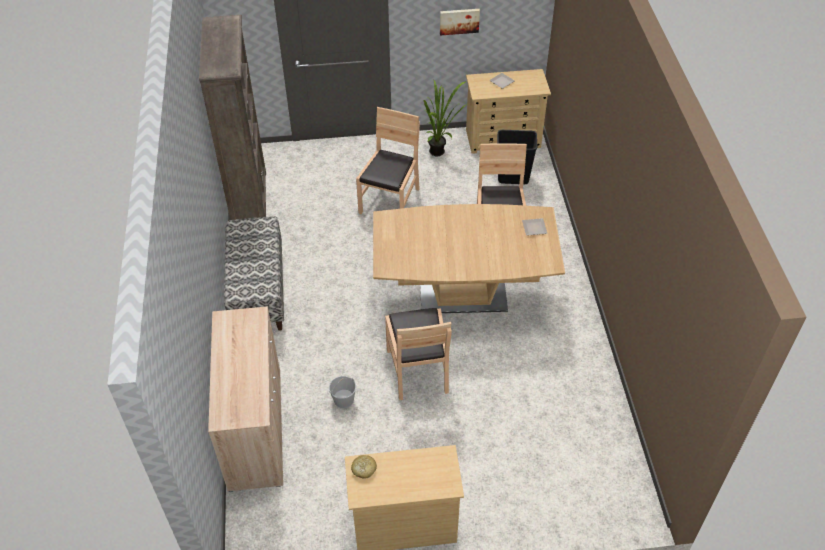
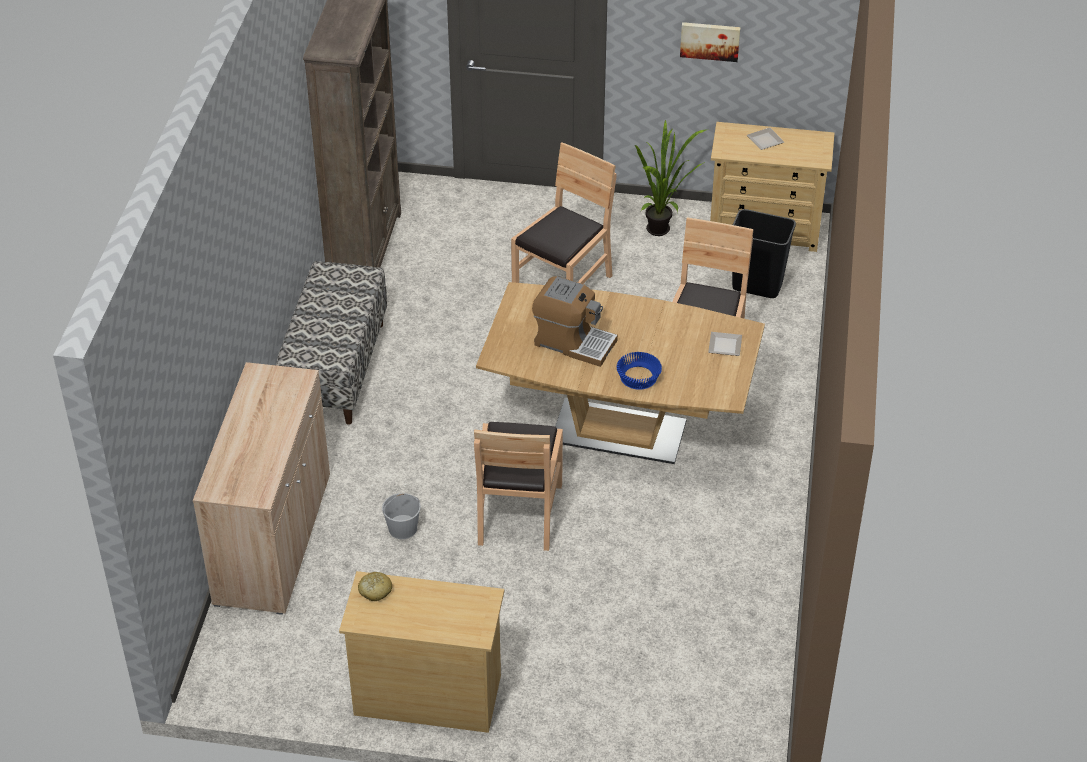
camera: 15 degrees right, 5 degrees down
none -> coffee machine [532,276,618,367]
none -> blue bowl [616,352,662,390]

